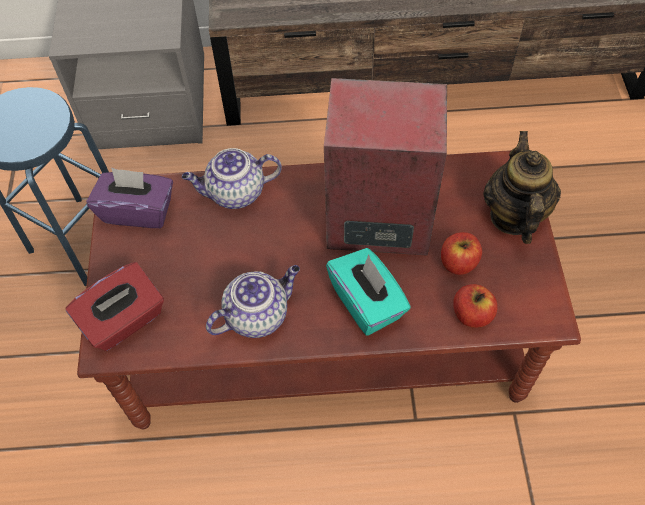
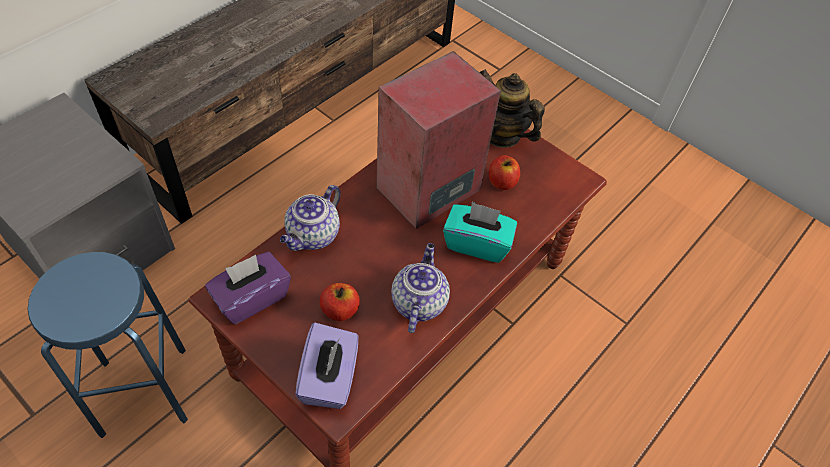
camera: 50 degrees left, 5 degrees down
red tissue box [66,262,164,351] -> purple tissue box [295,322,358,409]
apple [453,284,497,328] -> apple moved to [320,283,360,321]

